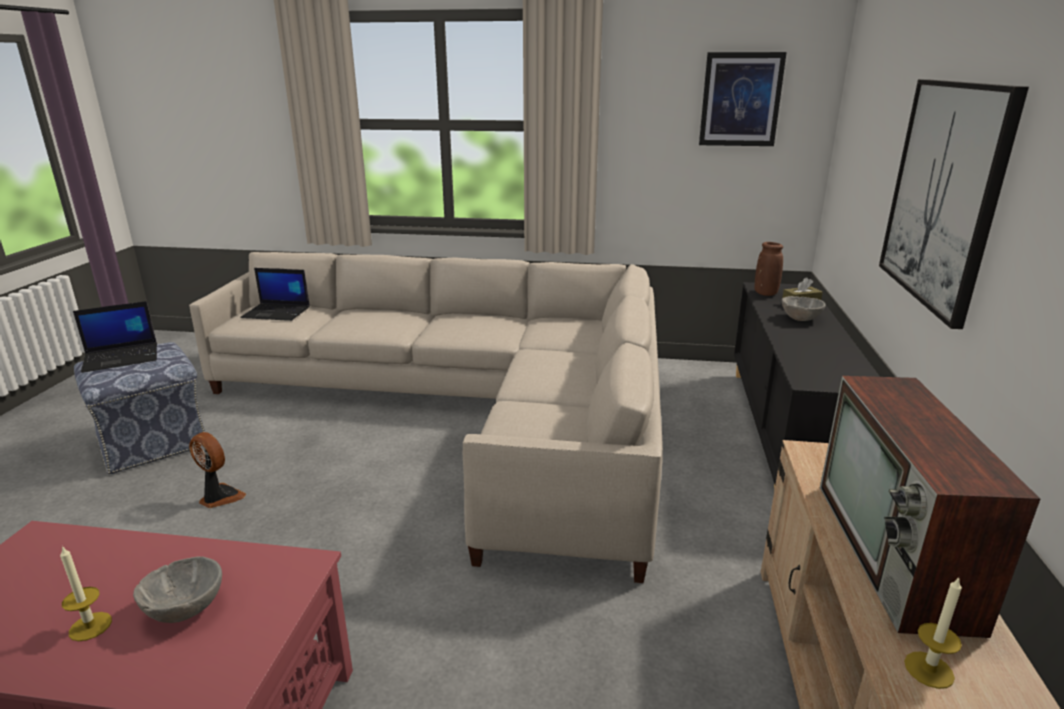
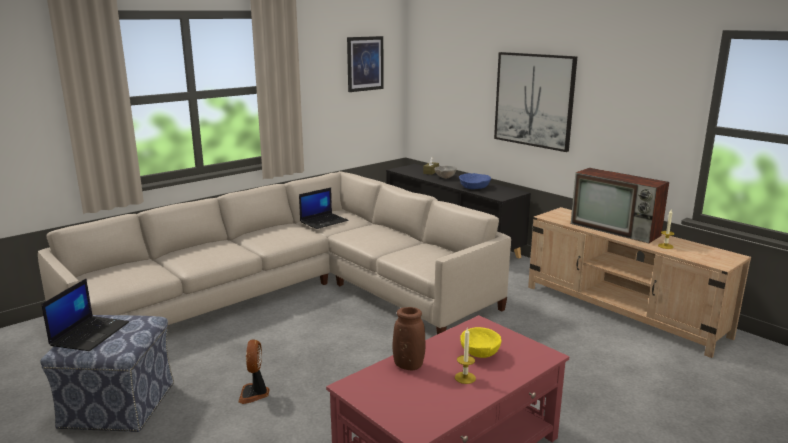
camera: 50 degrees left, 5 degrees down
grey bowl [133,556,222,623] -> yellow bowl [460,327,502,358]
fan [189,432,246,508] -> fan turned 75 degrees counterclockwise [239,339,270,404]
laptop [240,268,310,321] -> laptop moved to [299,188,349,229]
brown vase [755,242,783,296] -> brown vase moved to [393,307,425,370]
none -> blue bowl [459,173,491,189]

